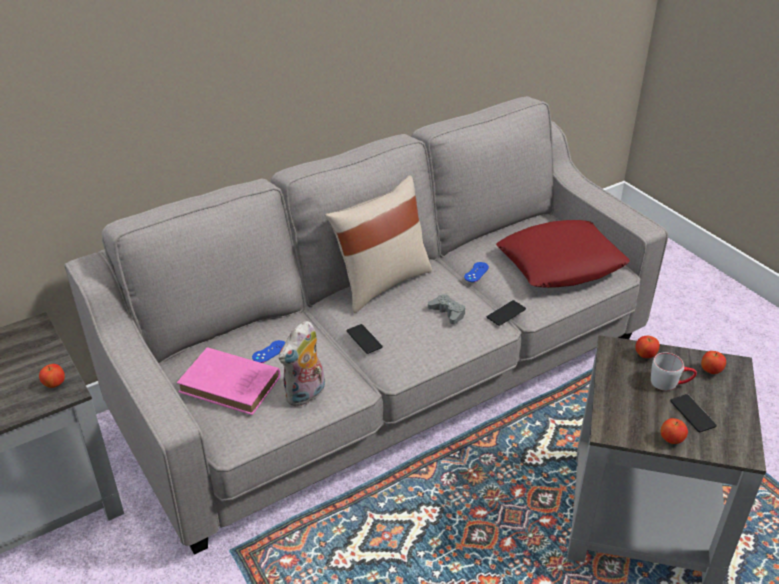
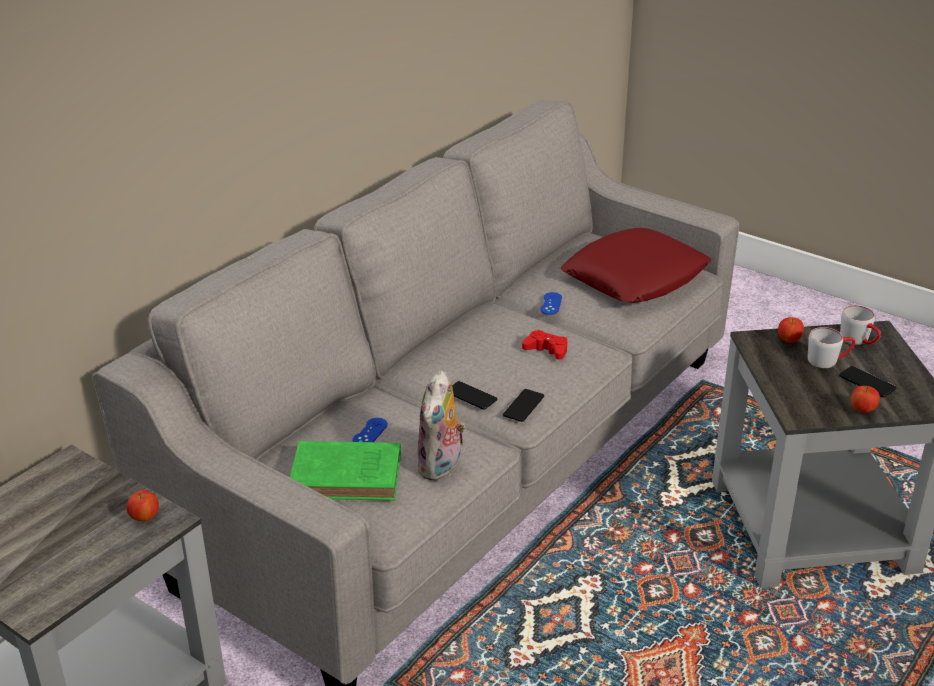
camera: 20 degrees left, 5 degrees down
pink book [177,347,280,415] -> green book [290,441,401,501]
beige pillow [325,175,432,313] -> none
grey game controller [428,294,465,324] -> red game controller [522,330,567,360]
phone [487,300,526,326] -> phone moved to [503,389,544,422]
apple [701,351,726,374] -> grey mug [840,305,881,345]

